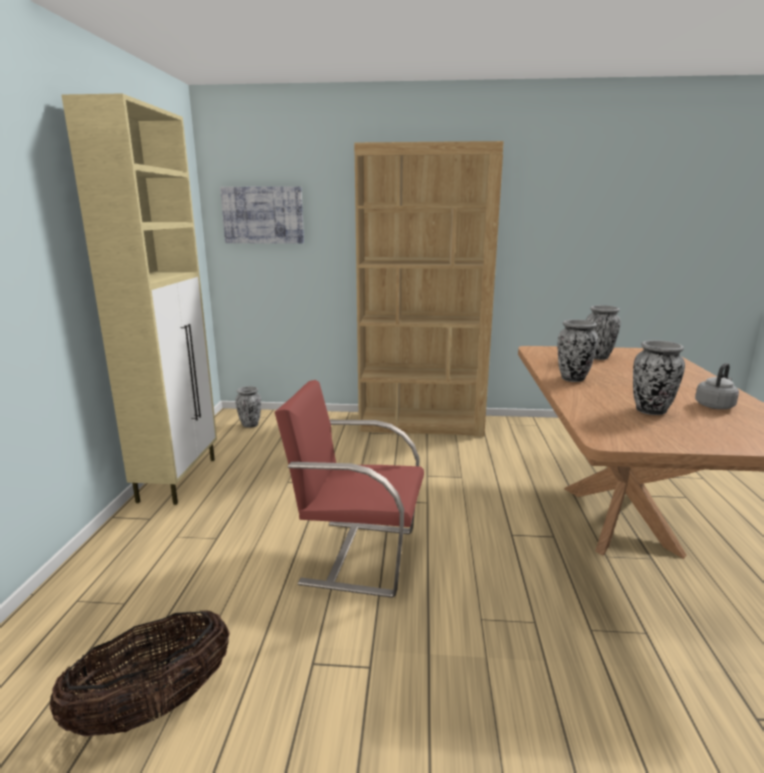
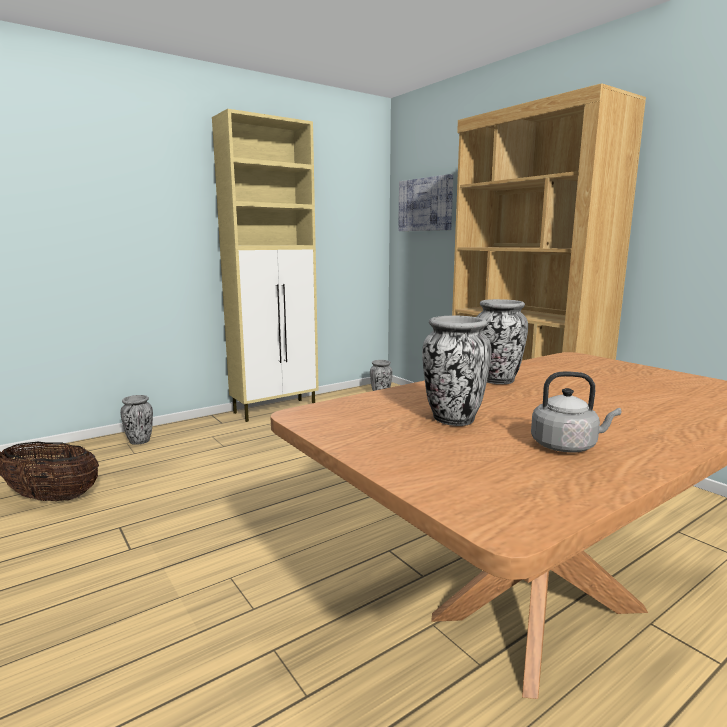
camera: 50 degrees right, 5 degrees down
red chair [275,380,424,598] -> none
vase [586,305,621,360] -> vase moved to [120,395,153,445]

